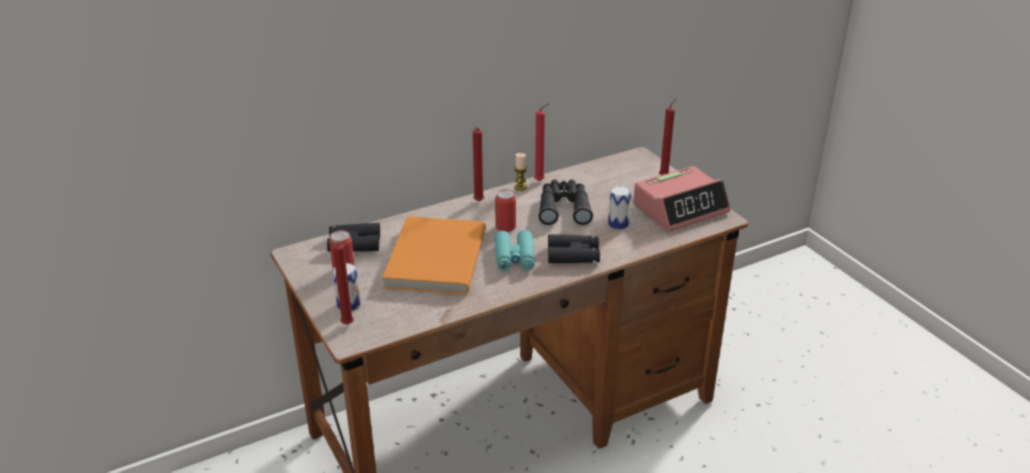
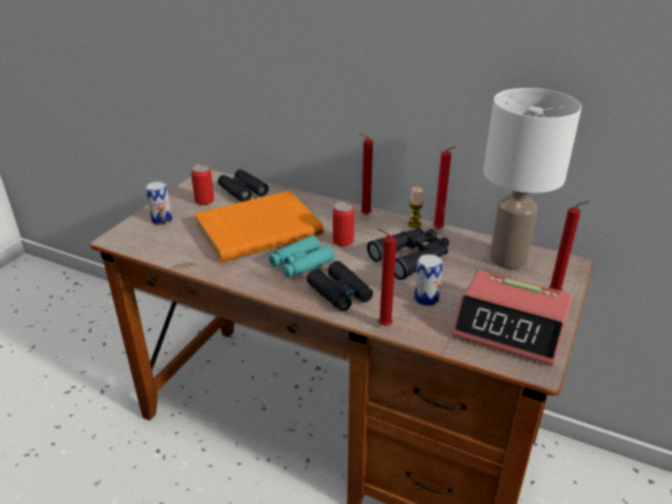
camera: 55 degrees right, 0 degrees up
red candle [330,242,354,325] -> red candle moved to [378,229,397,326]
none -> white table lamp [483,88,582,269]

